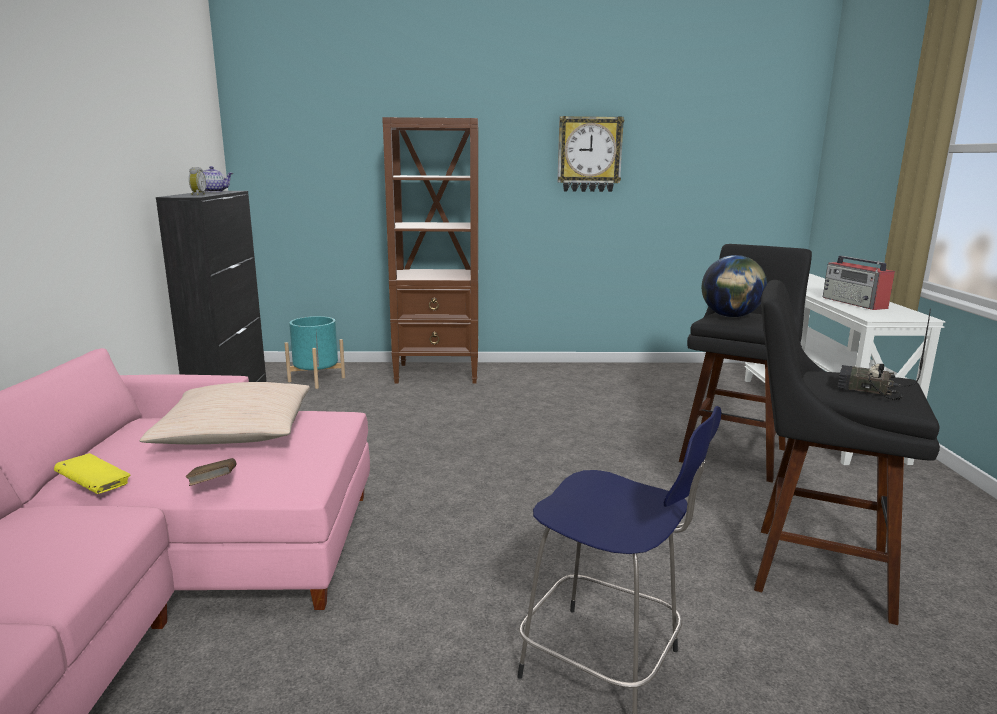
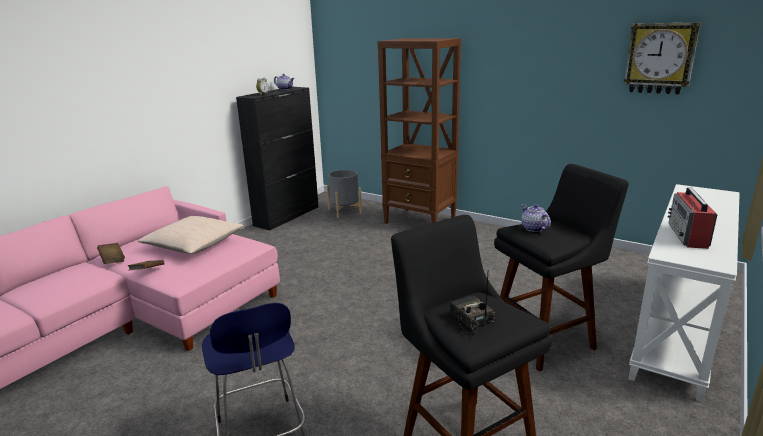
camera: 35 degrees right, 5 degrees up
yellow book [54,453,130,494] -> brown book [97,243,125,264]
turquoise planter [285,316,345,389] -> grey planter [327,170,362,218]
wall clock [557,116,624,192] -> wall clock moved to [624,22,701,95]
globe [702,255,767,317] -> teapot [521,204,551,232]

